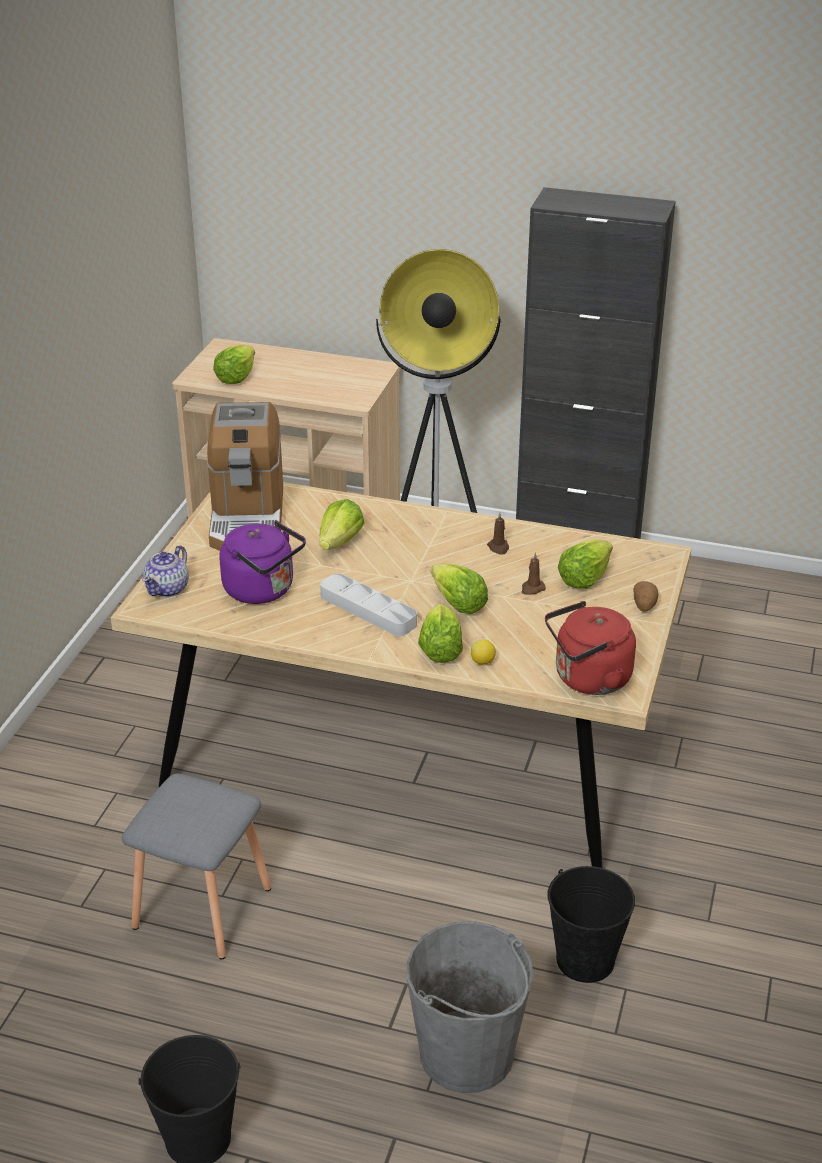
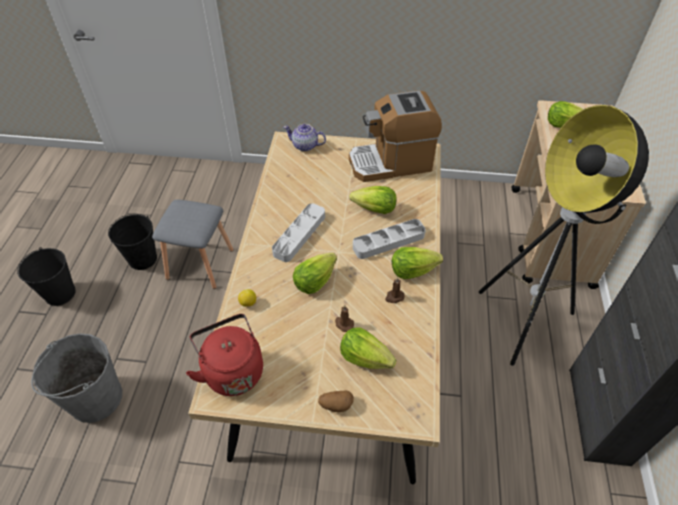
camera: 80 degrees right, 15 degrees up
purple kettle [219,521,306,604] -> none
lettuce [418,603,463,663] -> lettuce moved to [392,247,443,279]
black bucket [547,866,635,983] -> black bucket moved to [108,214,157,270]
none -> grey tray [353,219,426,259]

